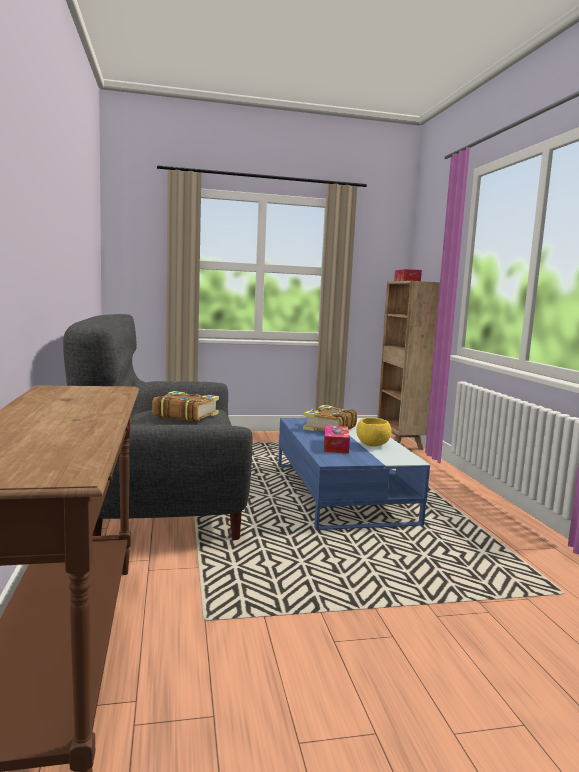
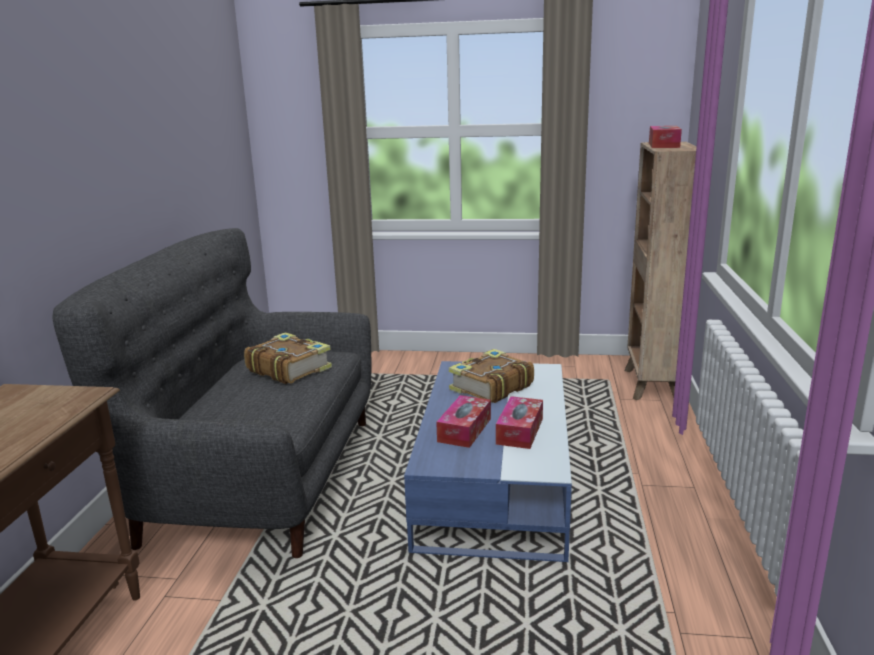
camera: 20 degrees right, 10 degrees up
yellow bowl [356,417,392,447] -> tissue box [496,396,543,449]

